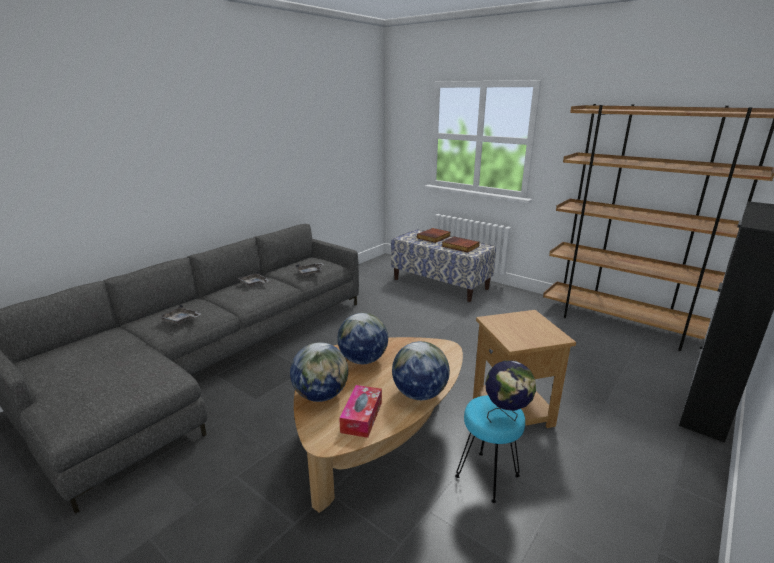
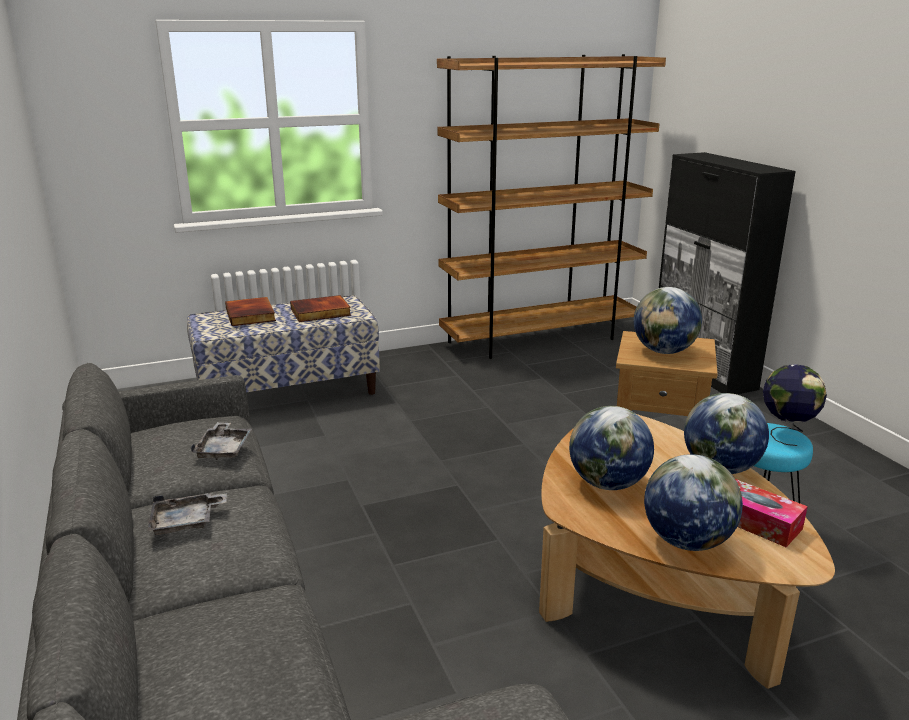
camera: 60 degrees left, 0 degrees up
grey tray [158,304,201,324] -> none
none -> globe [634,287,702,354]

